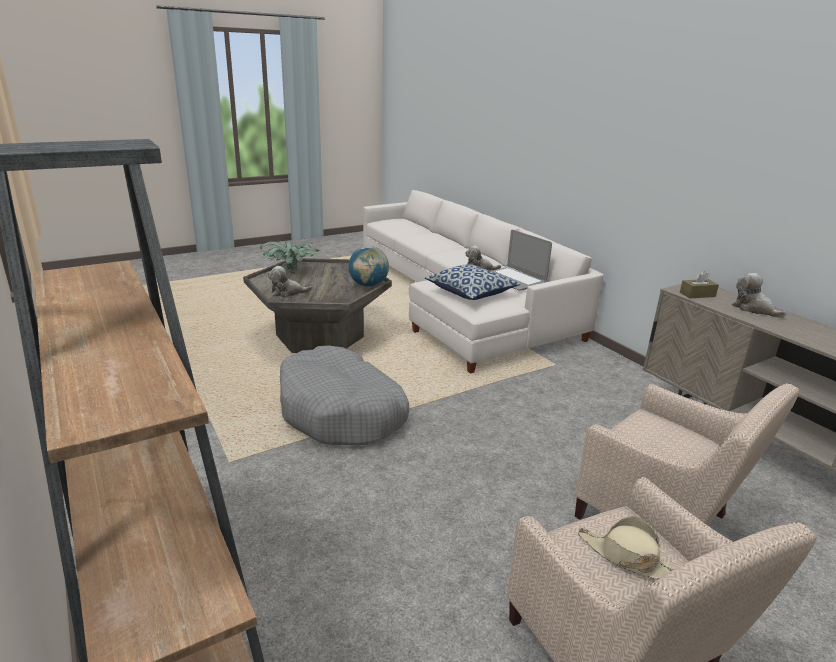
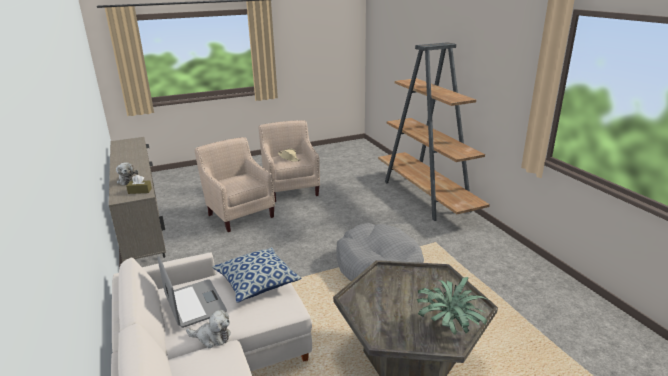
camera: 170 degrees left, 0 degrees up
plush toy [268,266,312,297] -> none
globe [348,246,389,287] -> none

